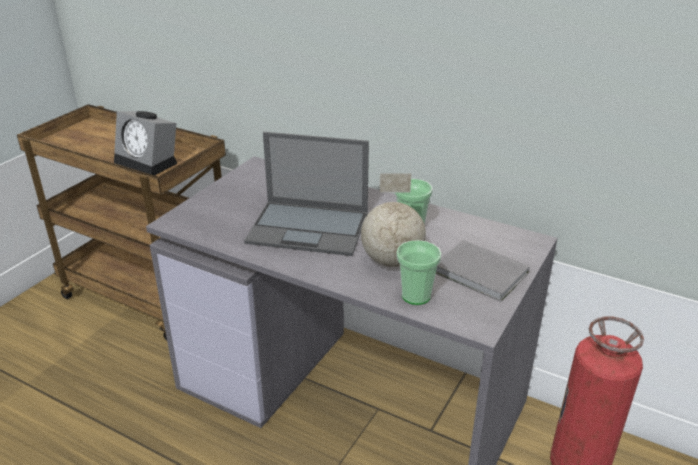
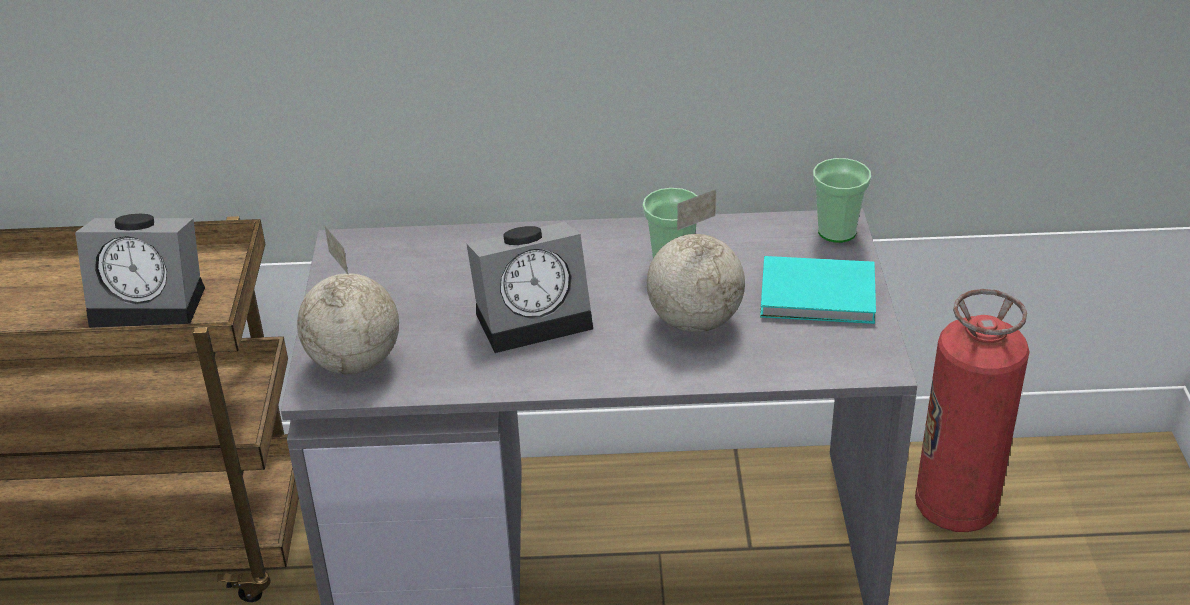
camera: 30 degrees left, 5 degrees up
laptop [244,132,369,256] -> alarm clock [467,222,593,353]
cup [397,240,442,305] -> cup moved to [813,158,871,243]
grey book [436,240,530,302] -> turquoise book [760,256,876,324]
none -> globe [297,226,399,374]

